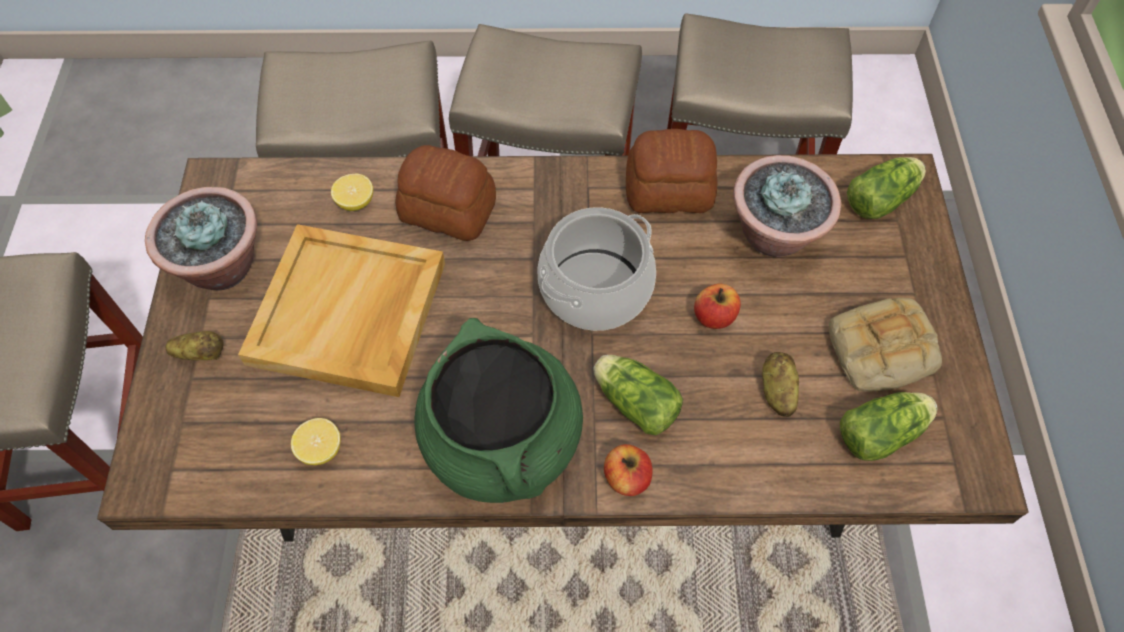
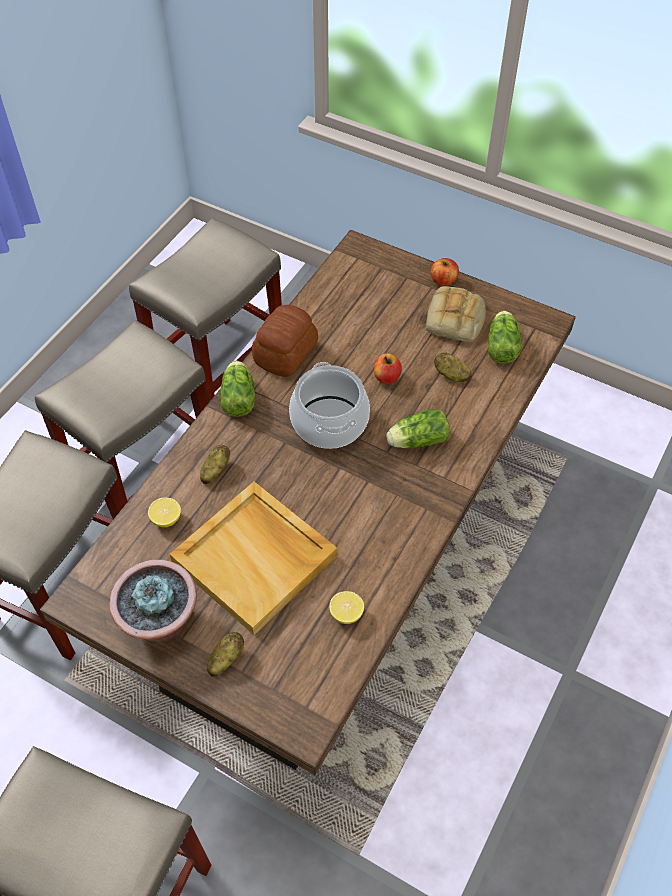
camera: 60 degrees left, 5 degrees down
bread [395,145,496,241] -> potato [200,445,230,484]
green cooking pot [415,318,583,503] -> none
apple [604,444,653,496] -> apple moved to [431,258,459,286]
potted plant [733,155,842,257] -> none
lettuce [847,157,926,219] -> lettuce moved to [221,361,255,417]

